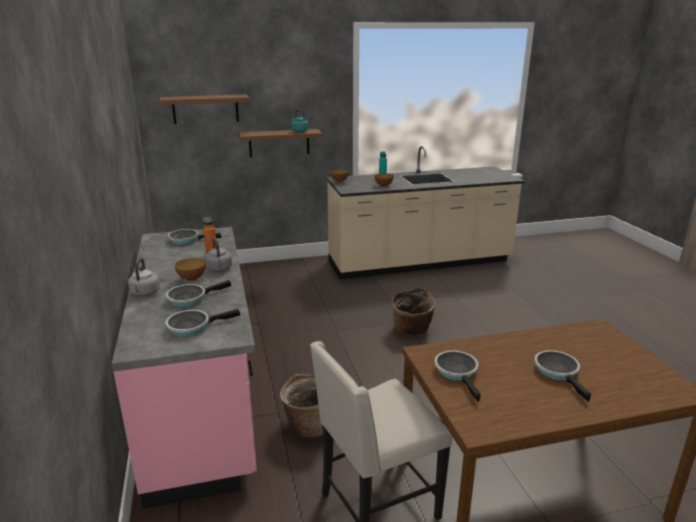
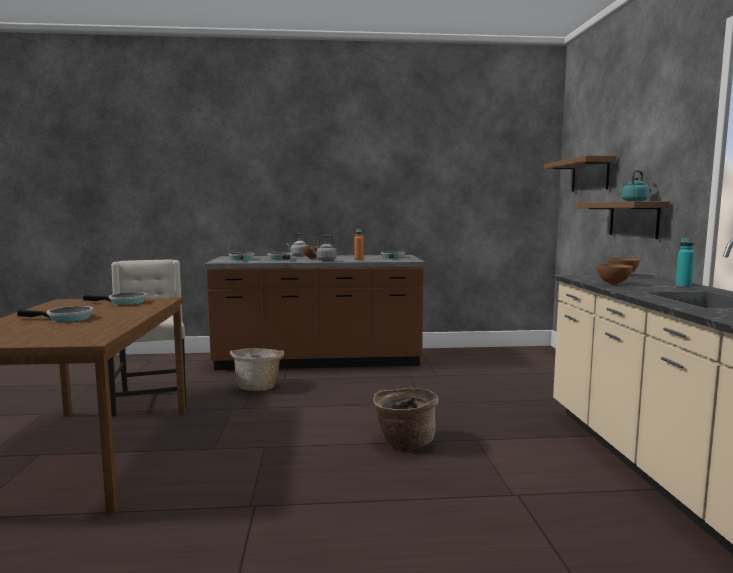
camera: 100 degrees right, 15 degrees down
pink counter [112,227,257,509] -> brown counter [205,255,425,370]

